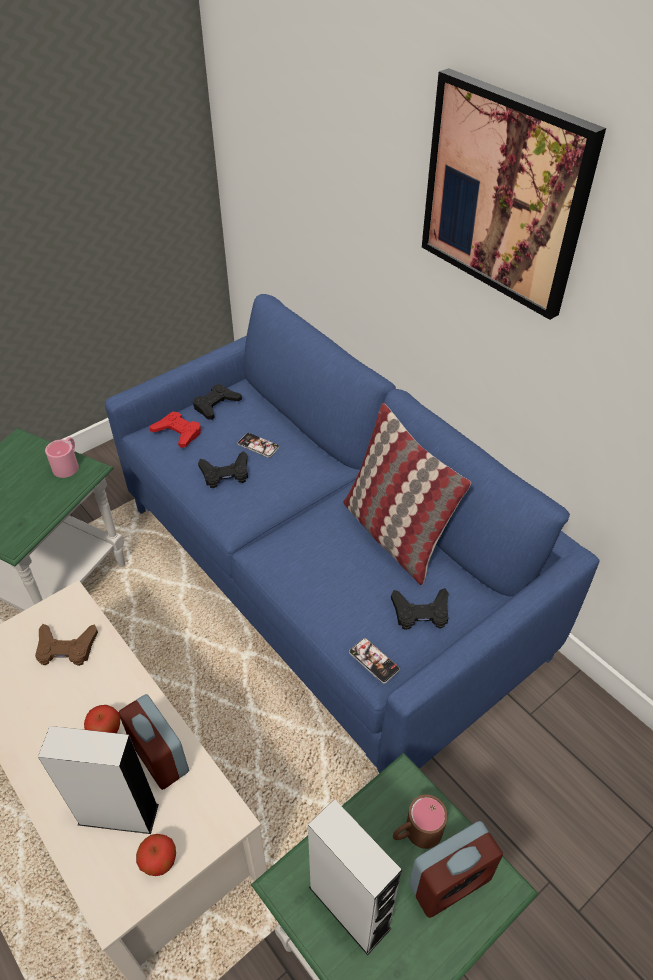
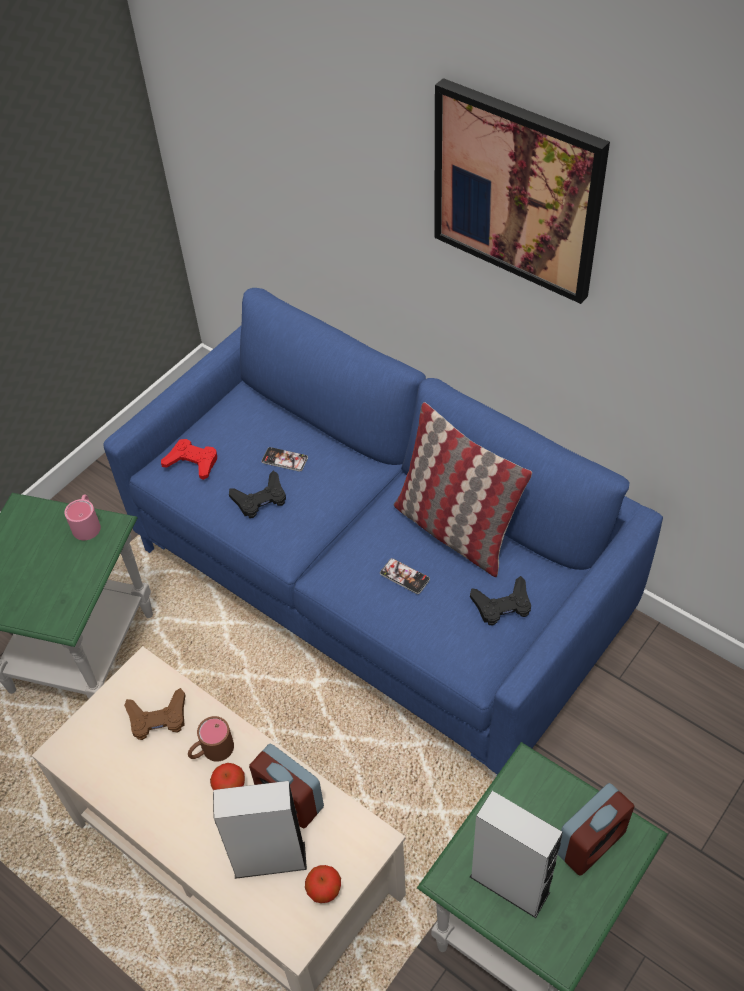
camera: 10 degrees left, 5 degrees up
black game controller [193,384,242,420] -> none
phone [349,638,400,684] -> phone moved to [380,558,430,594]
brown mug [393,794,447,849] -> brown mug moved to [188,716,234,762]

